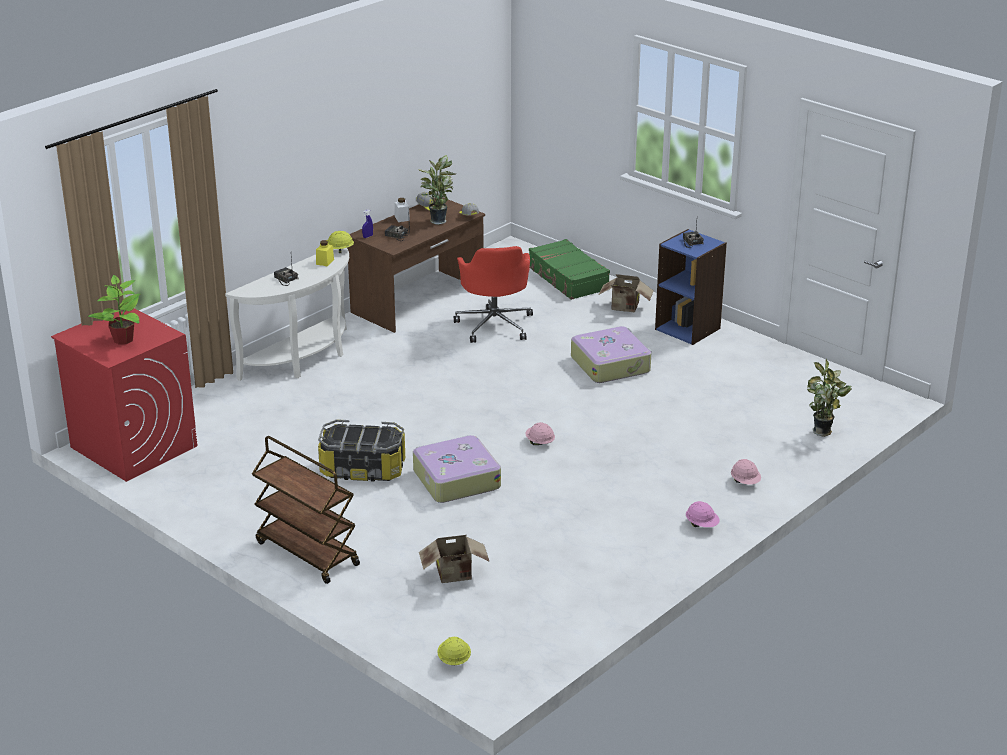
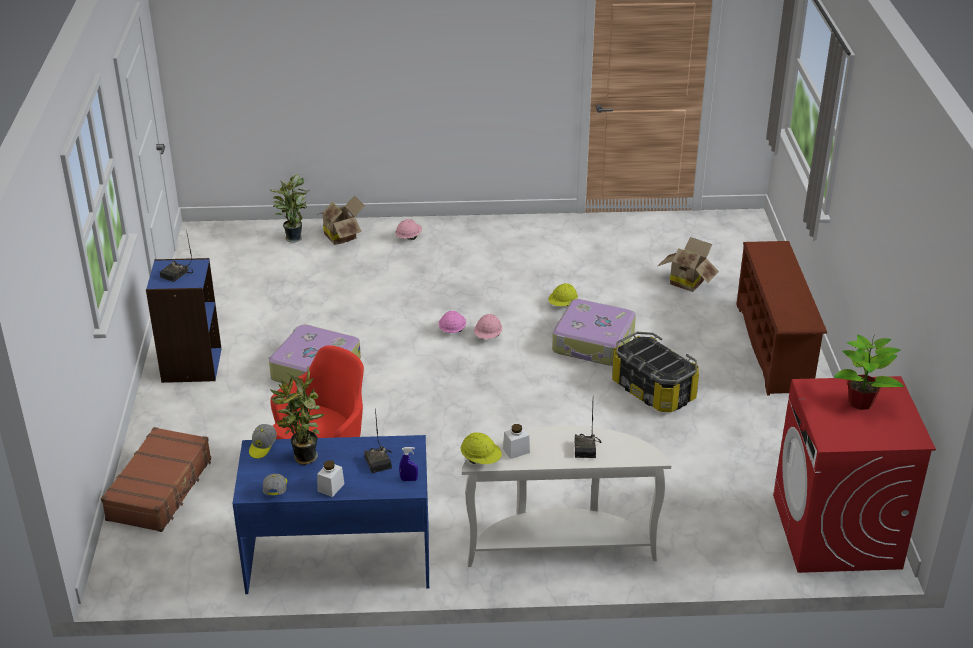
camera: 135 degrees left, 5 degrees up
brown cart [252,436,360,584] -> brown shoe rack [736,241,827,395]
yellow jar [316,240,334,266] -> white jar [503,424,530,459]
brown desk [347,197,485,333] -> blue desk [232,435,429,594]
yellow hard hat [437,637,471,665] -> yellow hard hat moved to [548,283,578,306]
green suitcase [529,239,610,300] -> brown suitcase [101,427,211,532]
cardboard box [599,274,654,313] -> cardboard box moved to [317,195,365,245]
pink hard hat [686,501,720,527] -> pink hard hat moved to [439,311,466,333]

